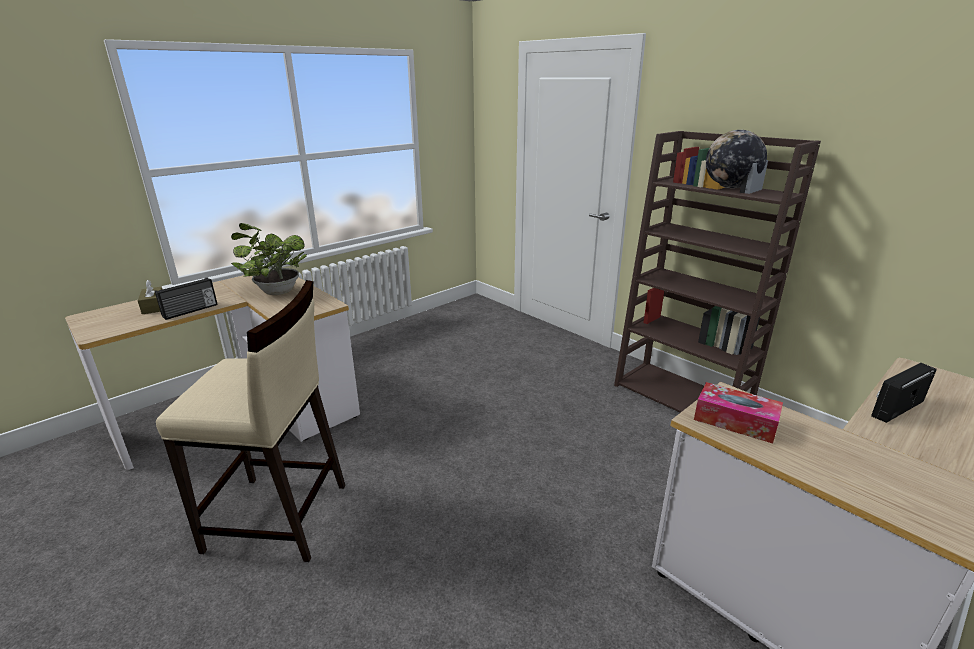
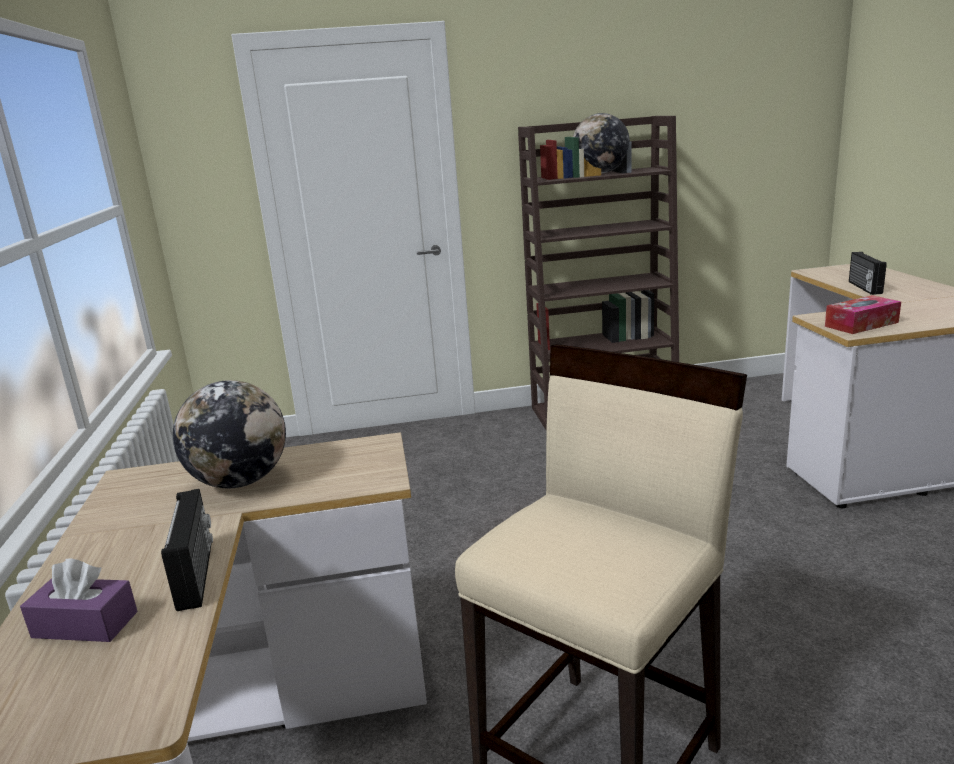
camera: 55 degrees left, 5 degrees down
brown tissue box [138,280,162,314] -> purple tissue box [20,559,138,642]
potted plant [231,223,307,295] -> globe [173,380,286,488]

